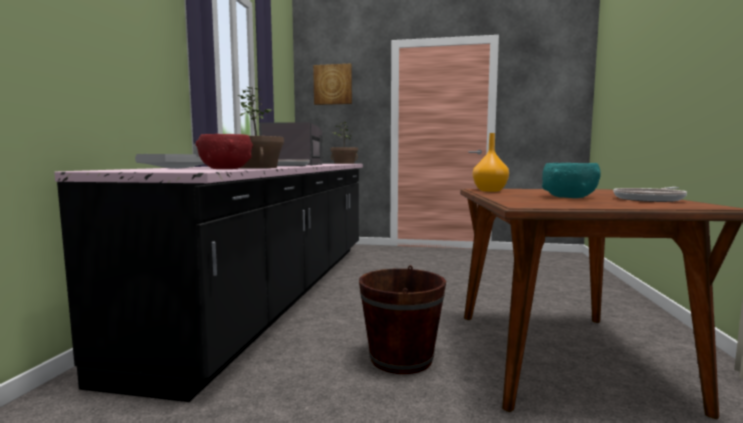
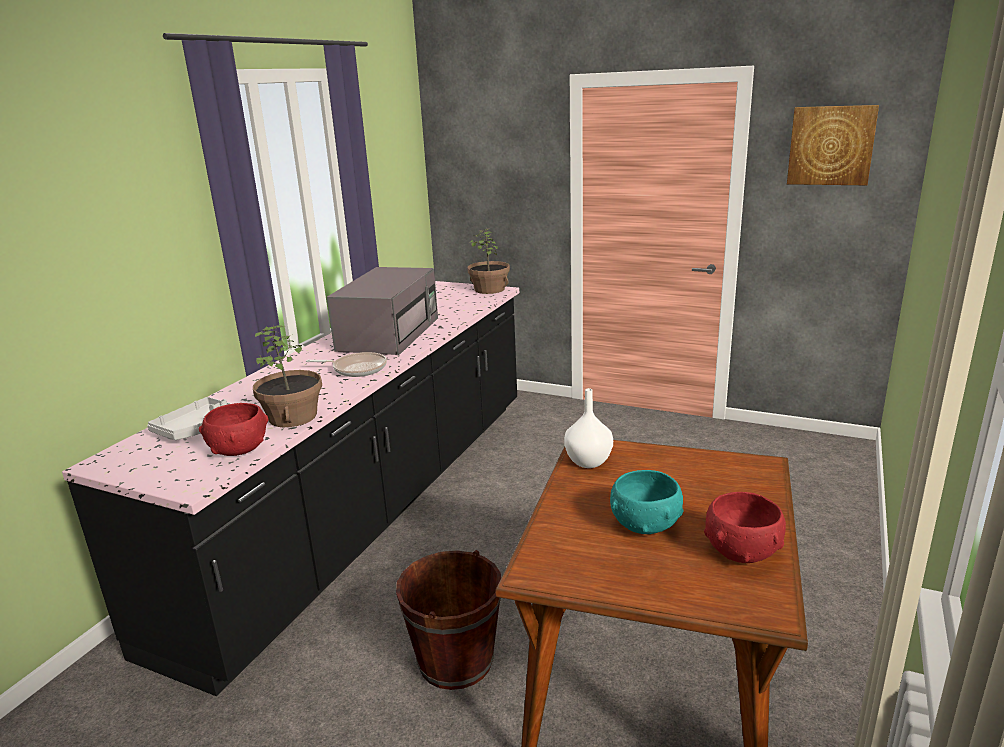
camera: 15 degrees right, 15 degrees up
picture [313,64,352,105] -> picture moved to [787,105,879,185]
orange vase [473,133,509,192] -> white vase [564,388,613,468]
frying pan [613,187,687,202] -> red bowl [704,492,786,563]

